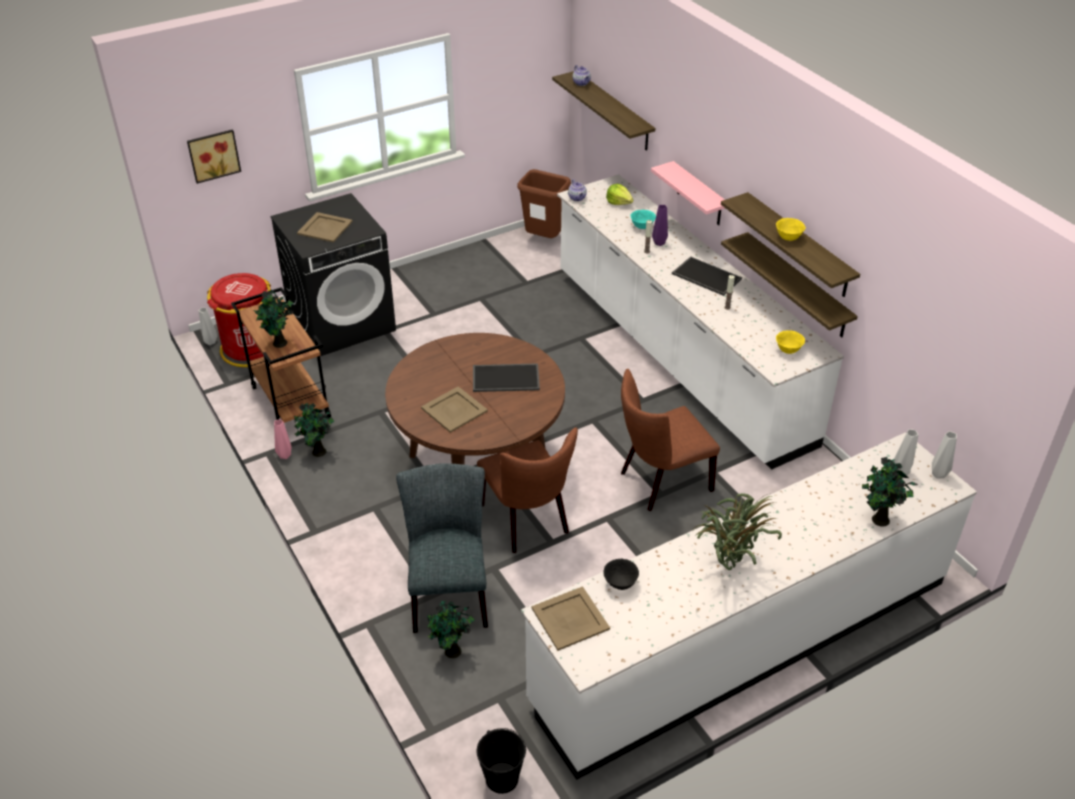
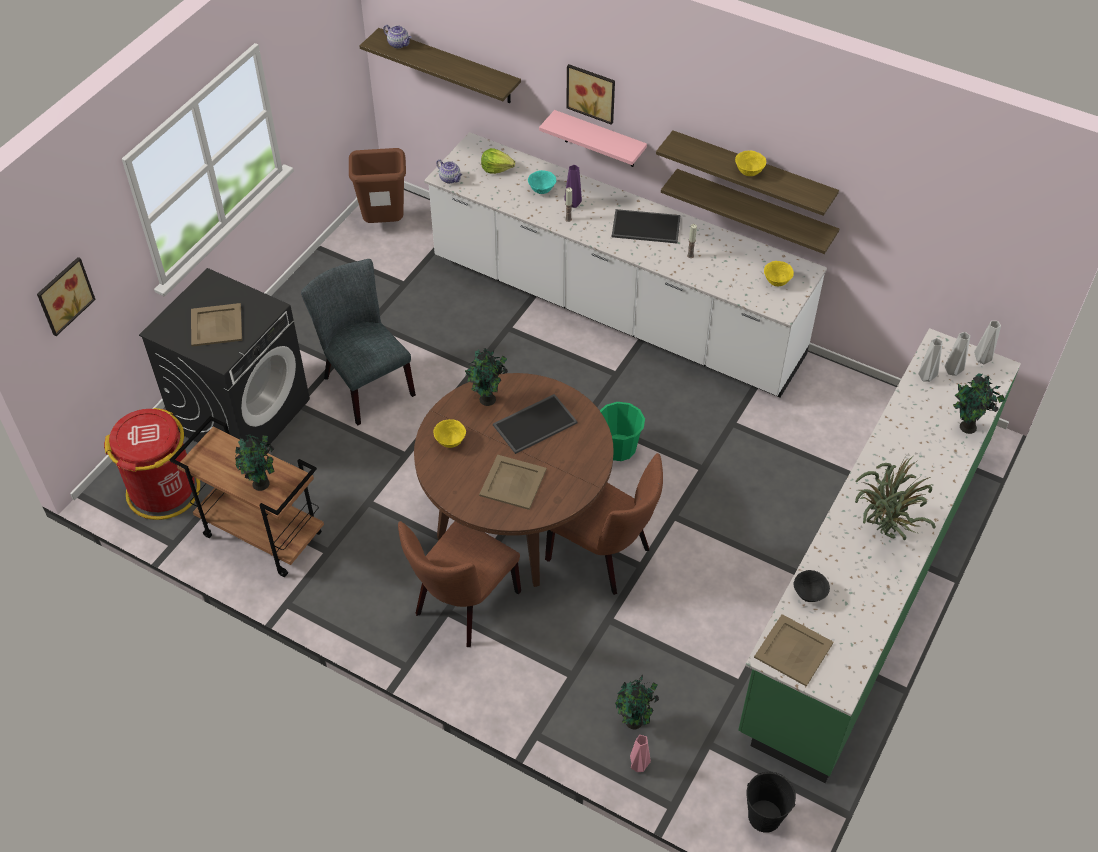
camera: 30 degrees left, 10 degrees up
grey vase [199,308,217,345] -> grey vase moved to [918,338,943,382]
pink vase [274,419,292,459] -> pink vase moved to [630,735,651,772]
potted plant [294,403,335,457] -> potted plant moved to [464,348,508,406]
grey chair [396,463,488,633] -> grey chair moved to [301,259,416,425]
white counter [521,432,977,780] -> green counter [738,328,1021,783]
brown chair [621,369,720,511] -> brown chair moved to [398,521,521,647]
none -> yellow bowl [433,419,466,448]
none -> picture [566,64,615,125]
none -> green bucket [600,402,645,461]

